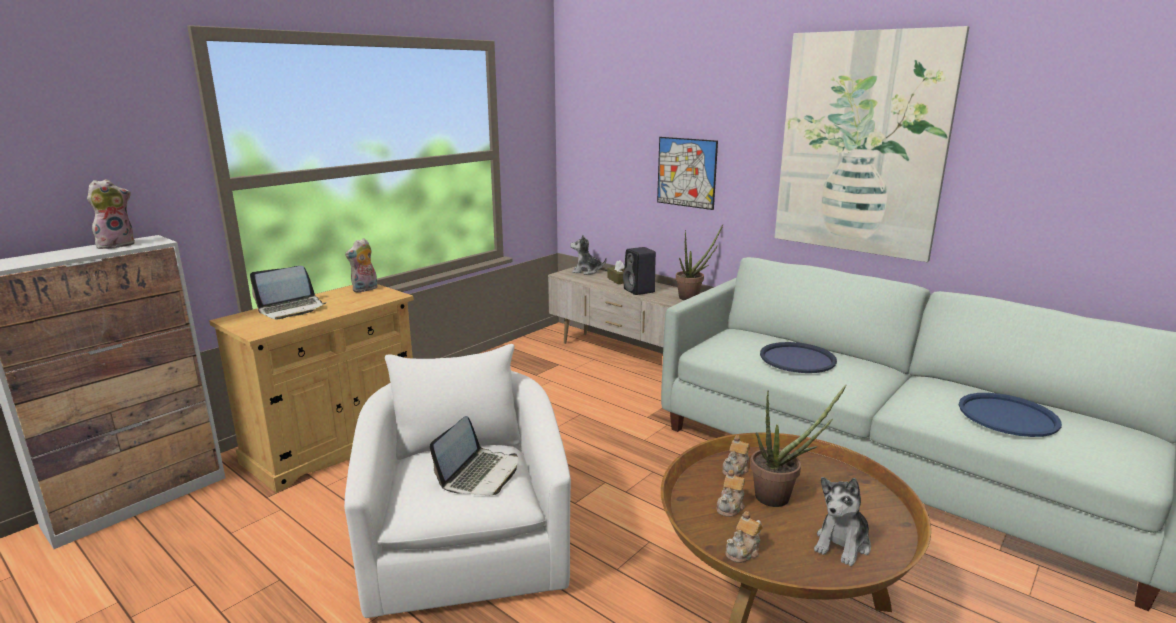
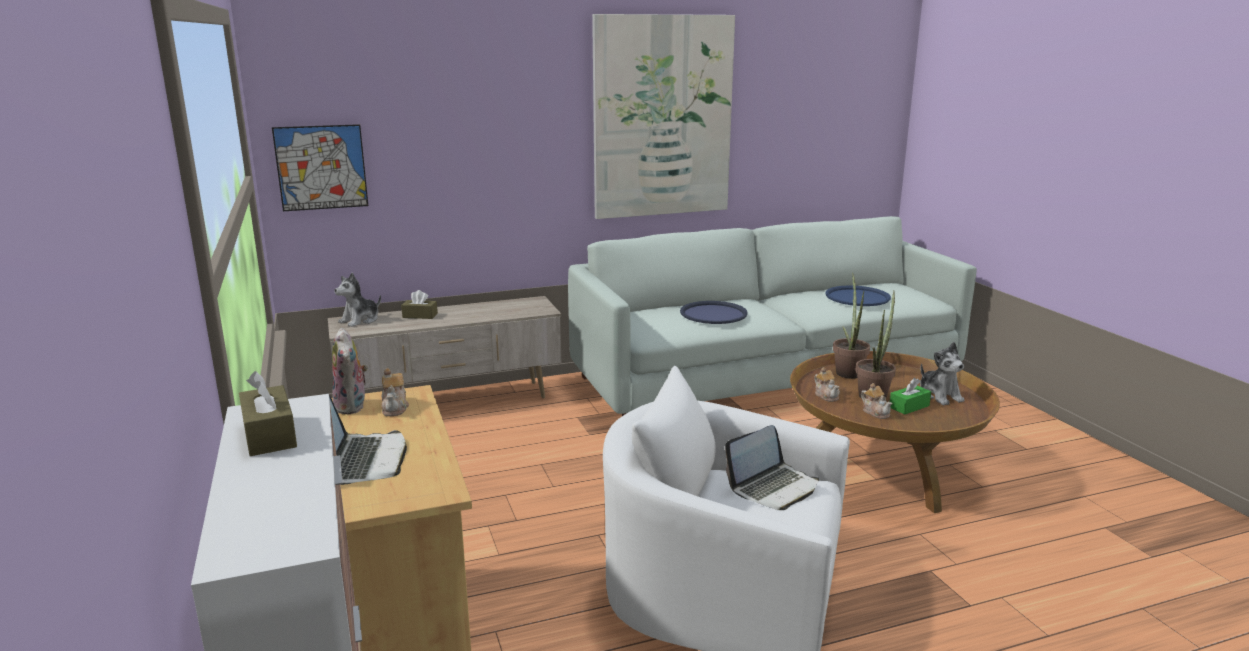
camera: 60 degrees left, 0 degrees up
plush toy [87,179,135,249] -> brown tissue box [239,371,297,456]
laptop [430,416,518,495] -> laptop turned 90 degrees clockwise [725,425,819,510]
black speaker [623,247,656,295] -> none
picture [657,137,718,210] -> picture moved to [272,124,368,211]
potted plant [676,224,723,300] -> potted plant moved to [833,273,870,379]
teapot [725,511,763,563] -> teapot moved to [381,368,409,416]
none -> green tissue box [890,378,931,415]

